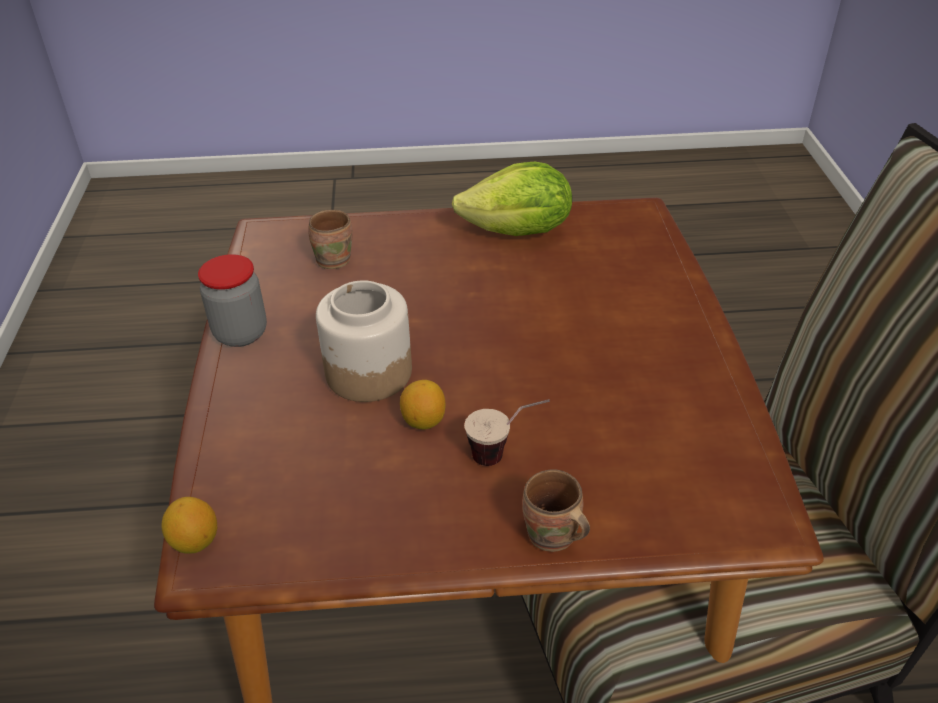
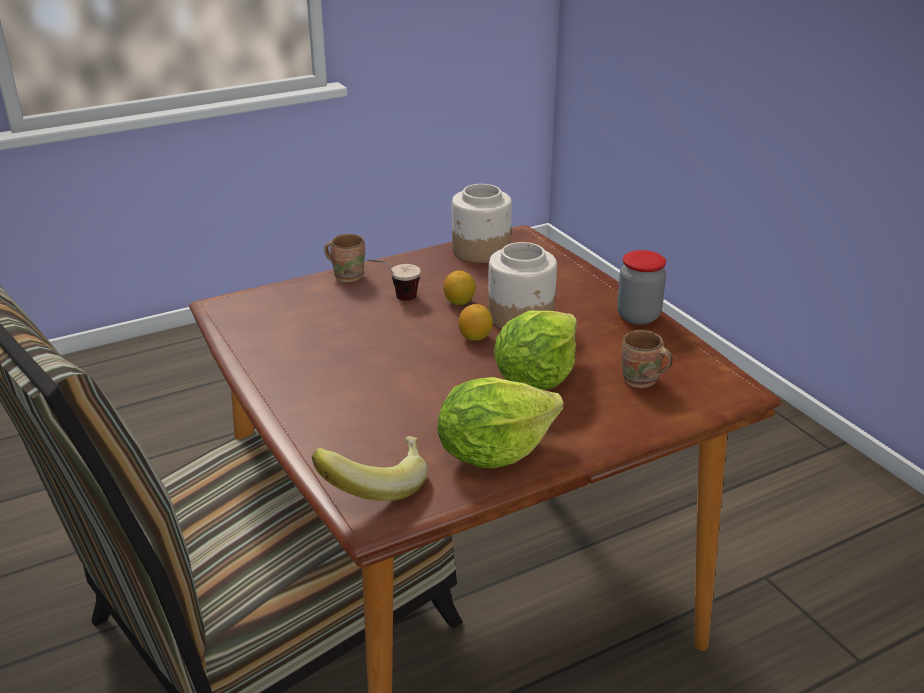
camera: 155 degrees right, 10 degrees down
lemon [161,497,217,554] -> lemon moved to [458,304,493,341]
none -> banana [312,436,428,501]
none -> jar [452,184,512,263]
none -> lettuce [494,310,577,390]

